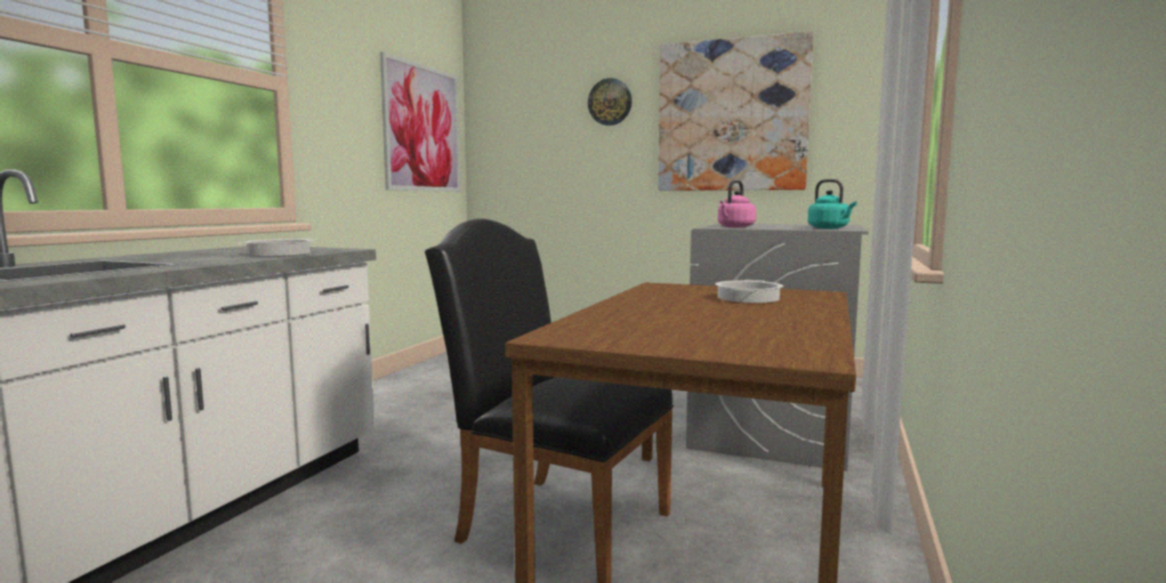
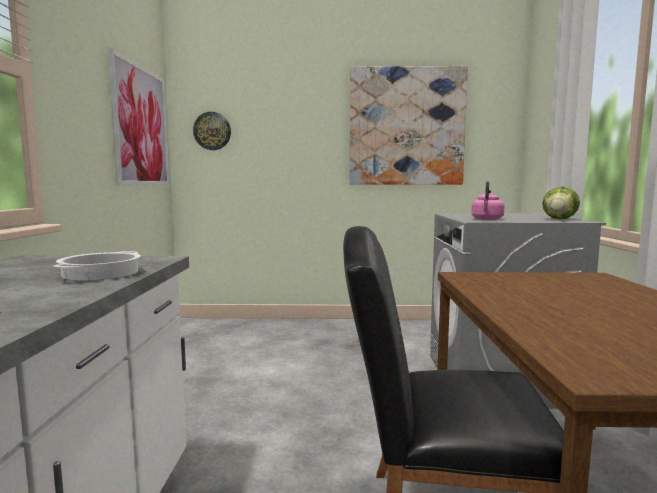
camera: 20 degrees left, 0 degrees up
wall clock [588,78,632,126] -> wall clock moved to [193,112,231,150]
cooking pot [715,280,783,303] -> none
turquoise kettle [808,179,857,229] -> lettuce [542,186,580,219]

